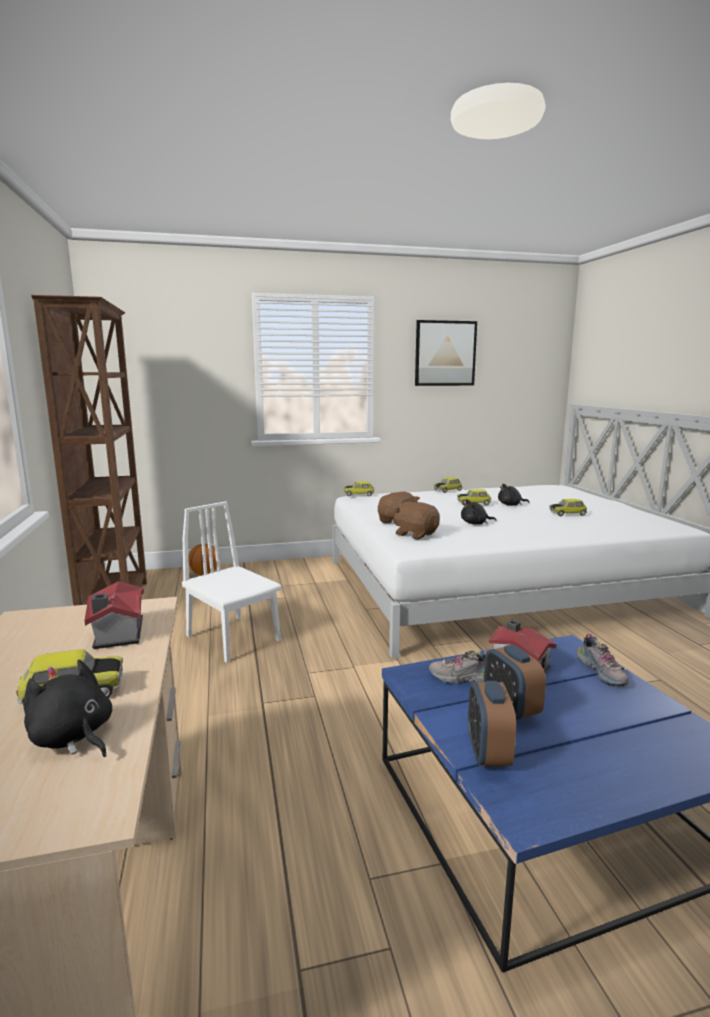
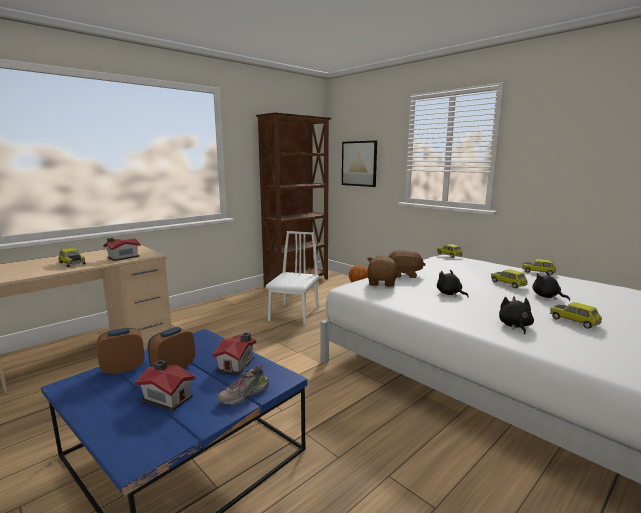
camera: 60 degrees right, 0 degrees up
black plush toy [24,659,112,757] -> black plush toy moved to [499,297,534,334]
picture [415,320,477,386] -> picture moved to [342,140,377,187]
shoe [429,650,488,684] -> none
none -> toy house [135,360,195,411]

